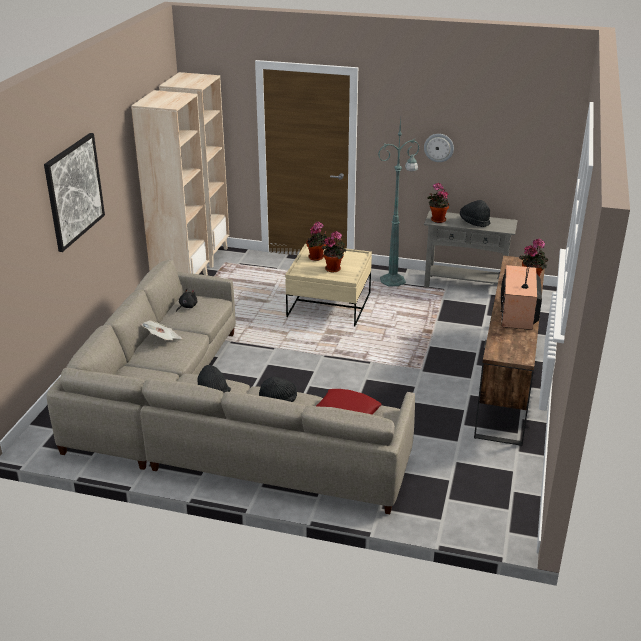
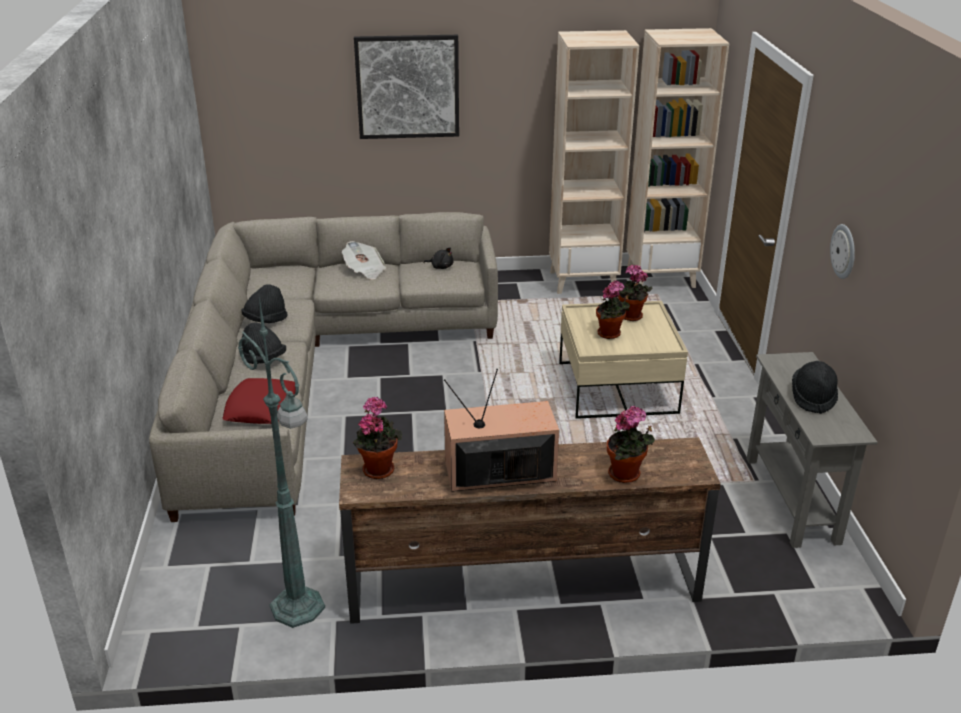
camera: 70 degrees right, 0 degrees up
green floor lamp [378,118,420,287] -> green floor lamp moved to [238,297,325,628]
potted plant [427,183,449,223] -> potted plant moved to [352,397,402,479]

